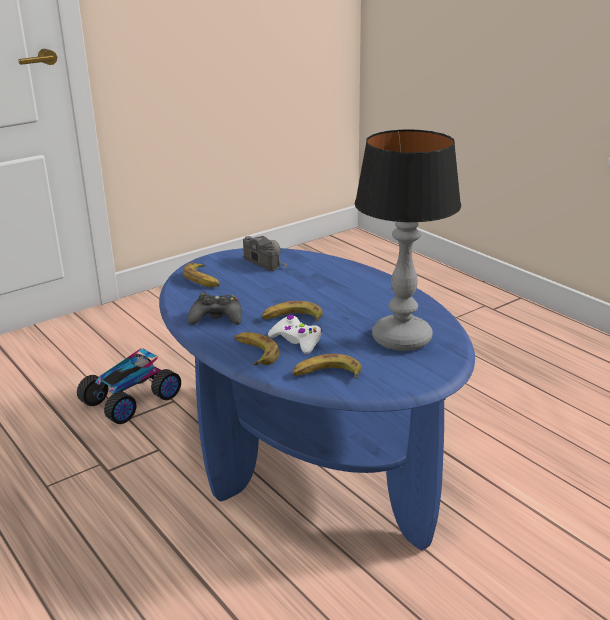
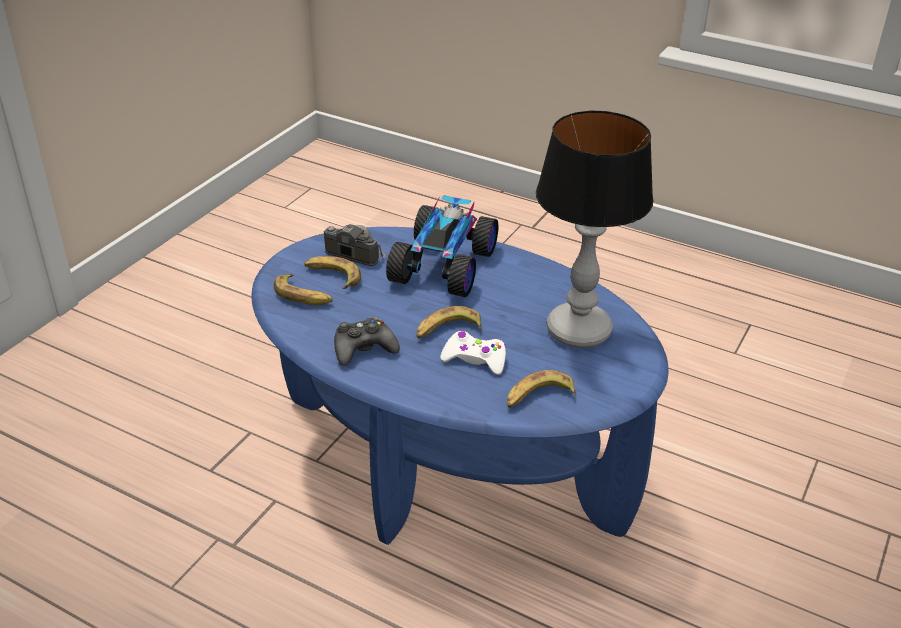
camera: 25 degrees left, 10 degrees up
toy car [77,348,181,424] -> toy car moved to [386,195,498,297]
banana [234,332,279,365] -> banana moved to [304,256,361,289]

